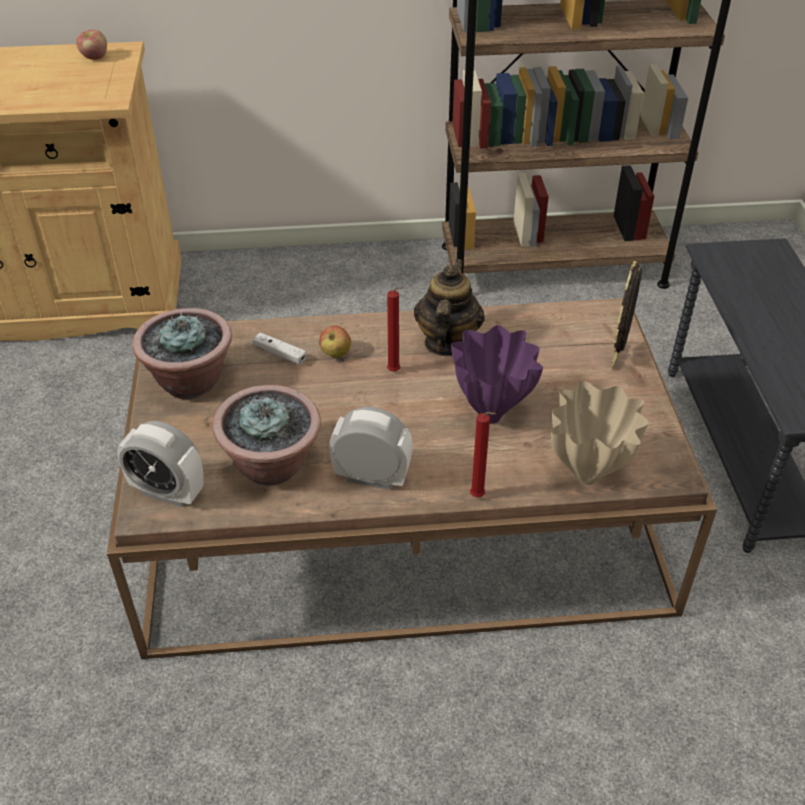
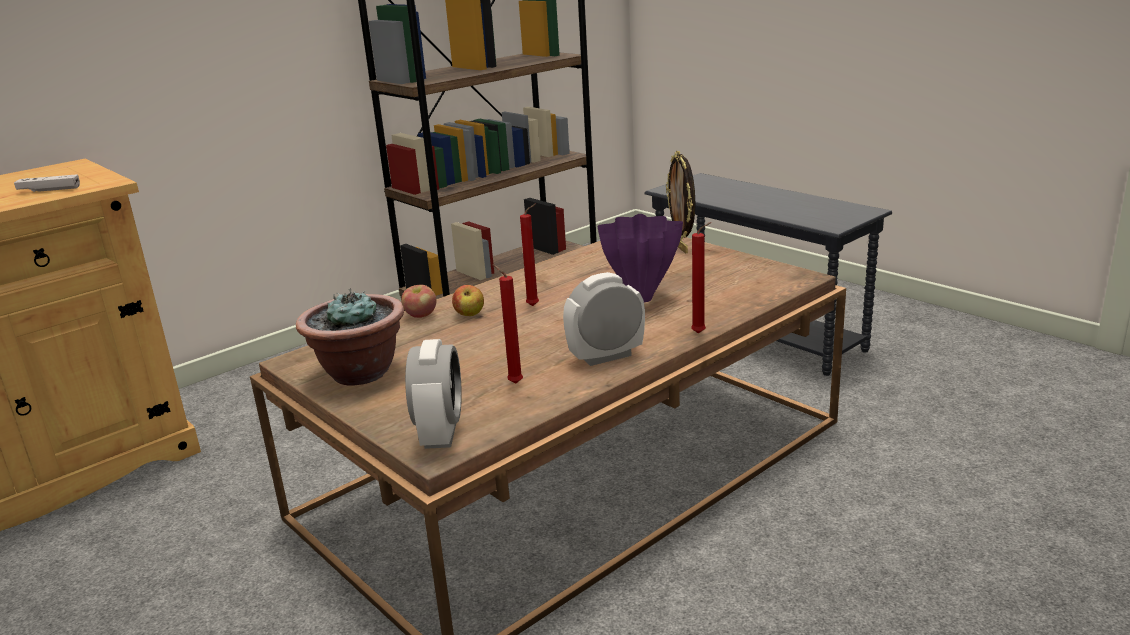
camera: 35 degrees left, 20 degrees down
apple [76,30,107,60] -> apple moved to [401,285,437,318]
alarm clock [117,421,204,507] -> alarm clock turned 75 degrees counterclockwise [405,339,462,449]
potted plant [213,385,321,486] -> red candle [492,264,523,383]
white game controller [253,332,306,365] -> white game controller moved to [14,174,80,192]
teapot [414,259,485,356] -> none
beige vase [551,381,649,485] -> none

